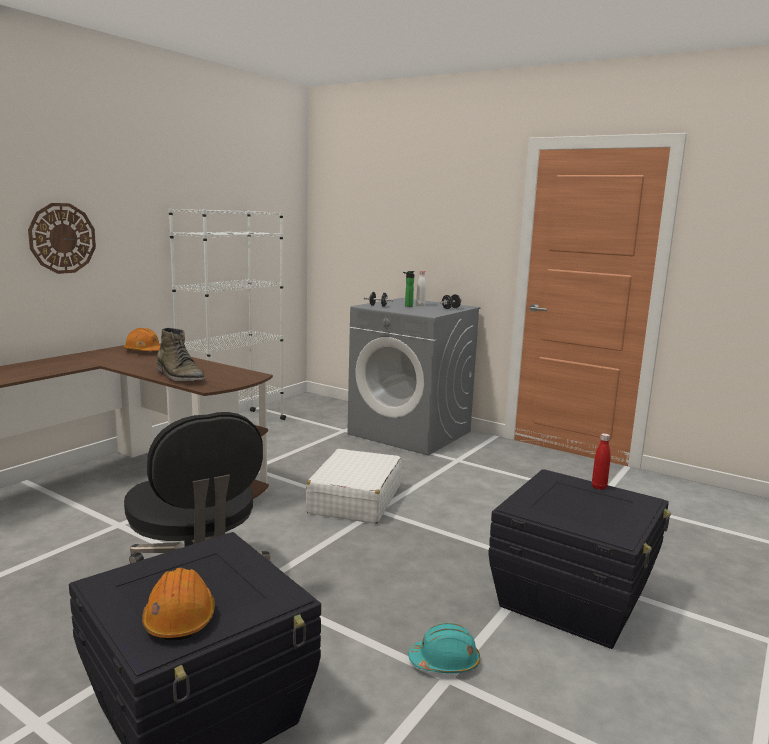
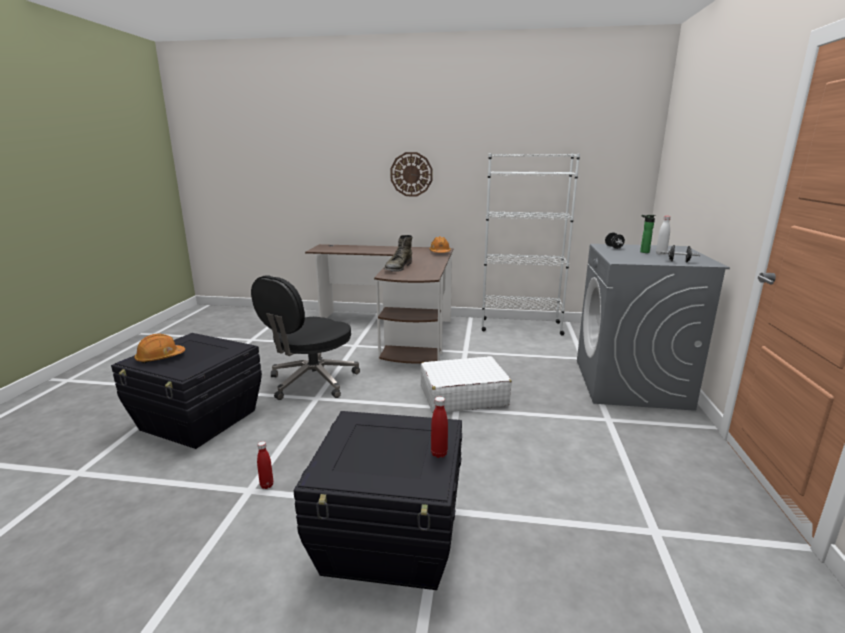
camera: 65 degrees right, 5 degrees up
turquoise hard hat [408,623,480,673] -> red bottle [257,441,273,489]

